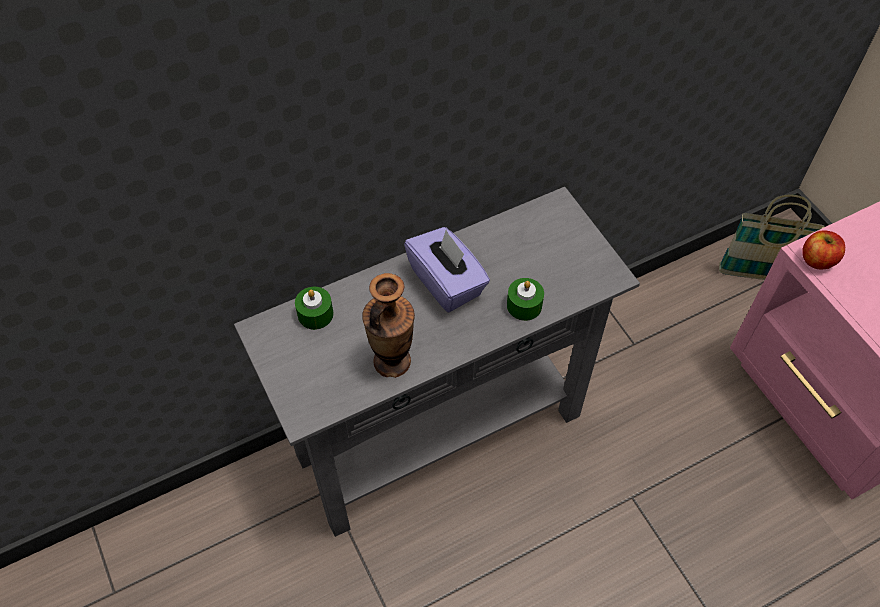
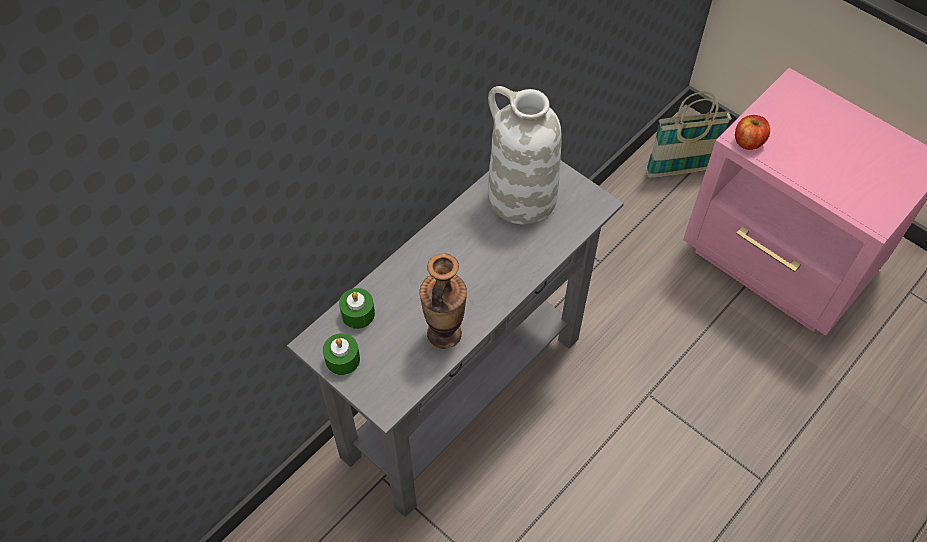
camera: 20 degrees left, 0 degrees up
purple tissue box [404,227,490,312] -> none
green candle [507,278,544,321] -> green candle moved to [323,333,360,375]
none -> white vase [488,86,562,224]

